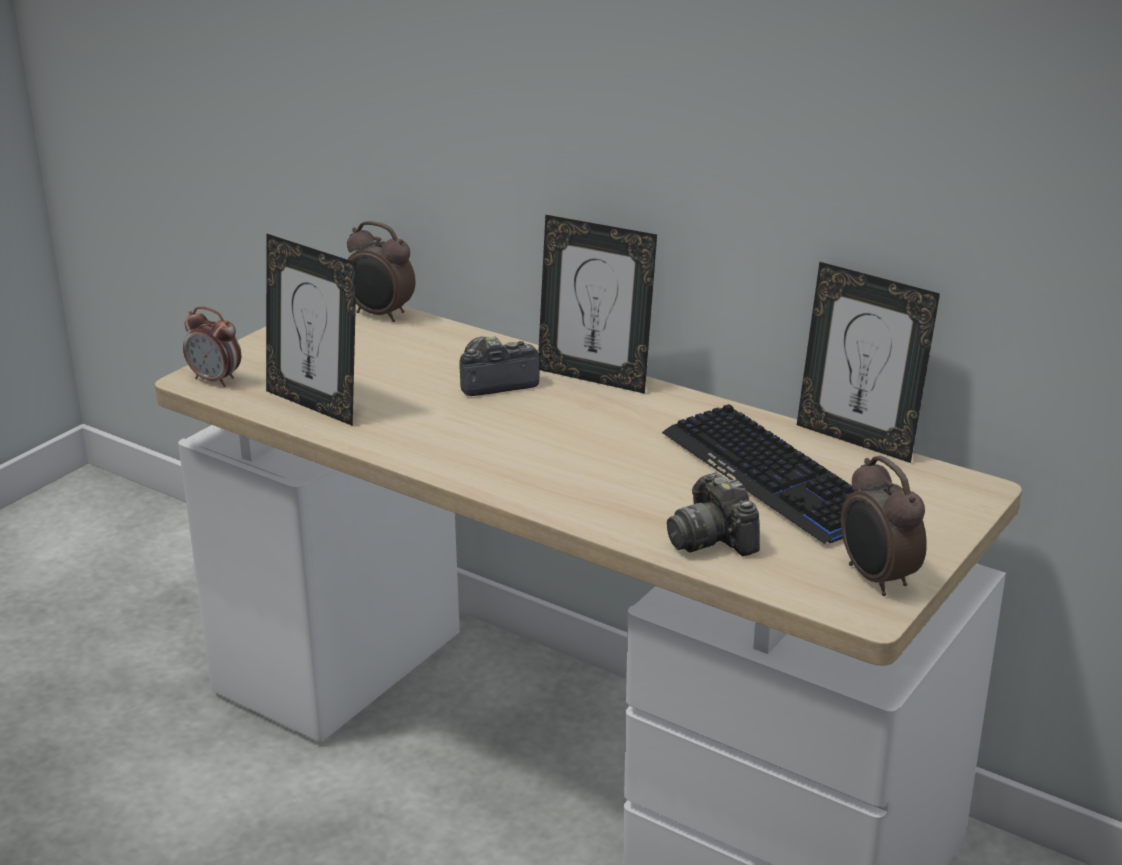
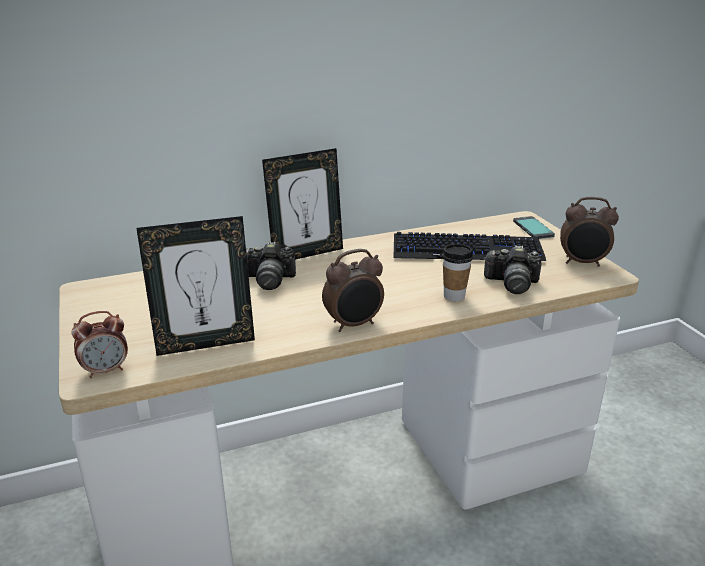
camera: 55 degrees left, 0 degrees up
alarm clock [347,221,415,322] -> alarm clock moved to [322,249,384,332]
camera [459,337,540,396] -> camera turned 105 degrees counterclockwise [246,241,296,290]
picture frame [797,262,940,463] -> none
none -> cup [442,244,473,301]
none -> phone [513,216,555,239]

